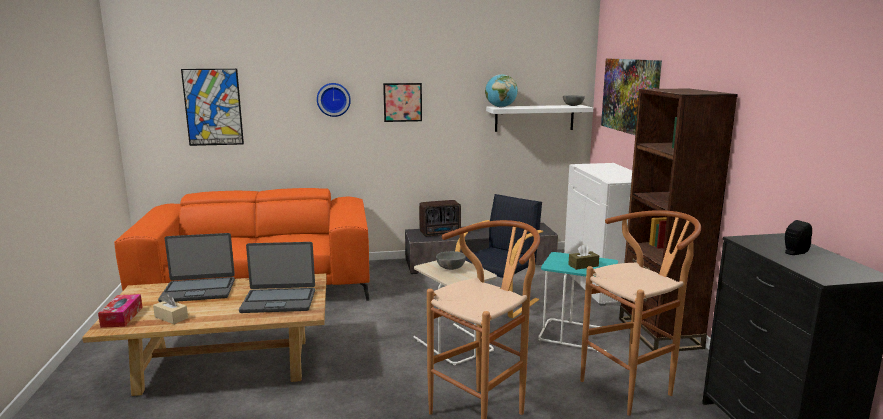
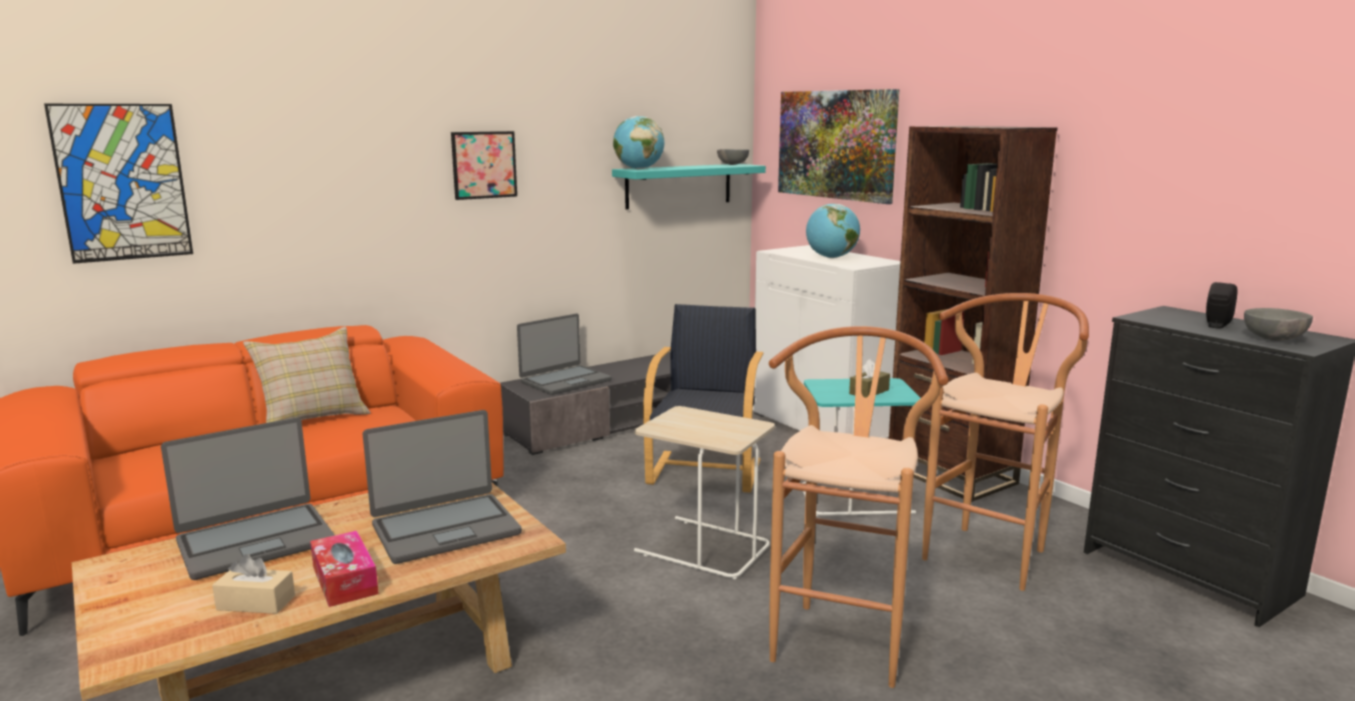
camera: 25 degrees left, 0 degrees up
tissue box [98,294,143,328] -> tissue box moved to [310,531,379,607]
wall clock [317,83,351,117] -> none
radio [419,200,461,236] -> laptop [517,314,612,395]
grey bowl [436,251,466,270] -> grey bowl moved to [1244,308,1313,341]
white shelf [486,105,593,132] -> turquoise shelf [612,164,766,210]
none -> beige pillow [243,327,371,423]
none -> globe [806,204,860,258]

